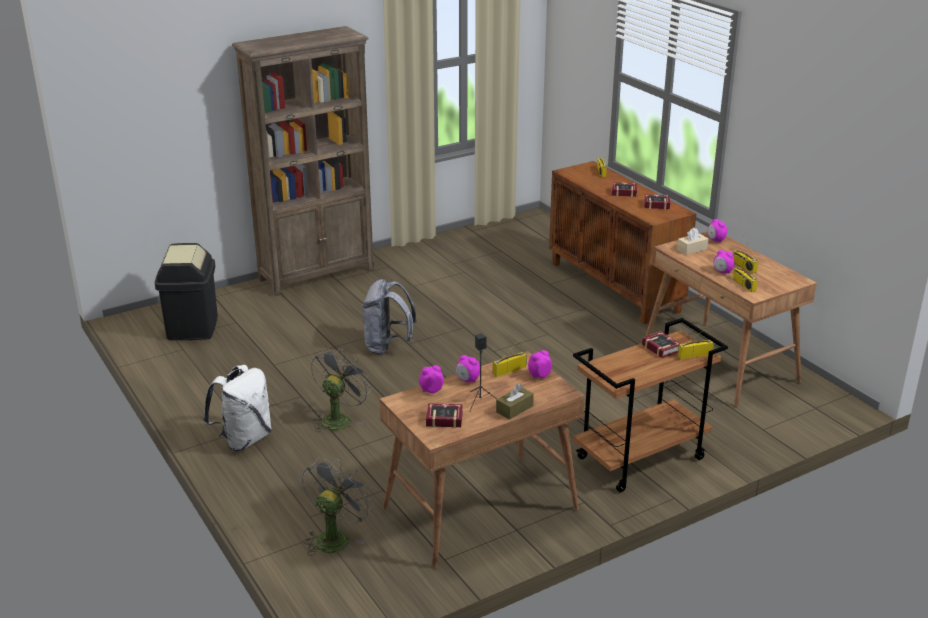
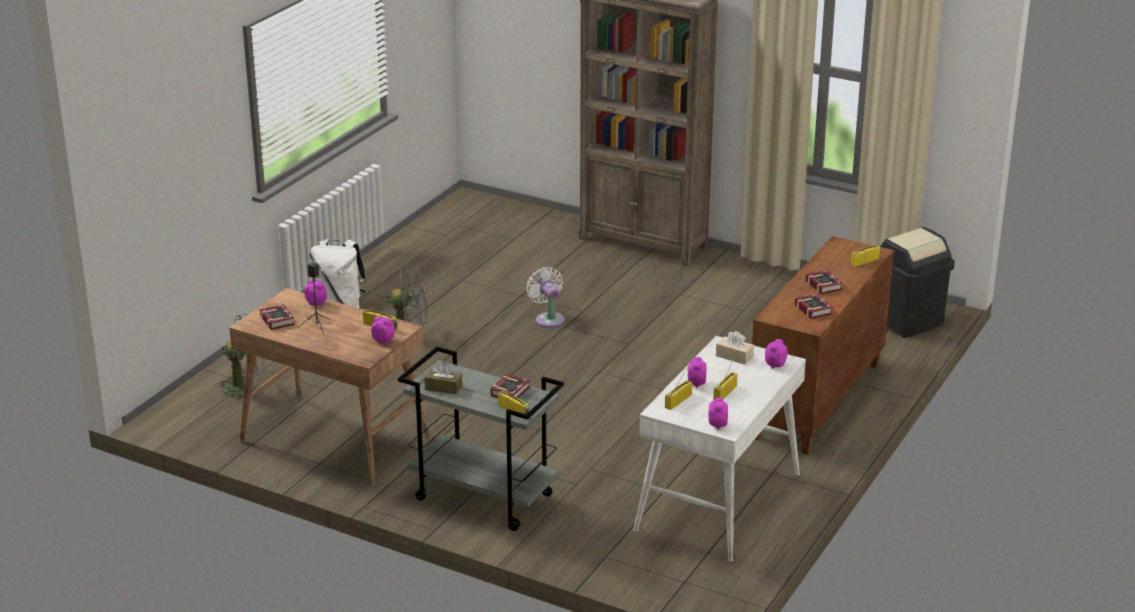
camera: 60 degrees right, 0 degrees up
black trash can [155,243,218,340] -> black trash can moved to [880,227,955,338]
grey backpack [361,279,417,355] -> white fan [526,267,565,328]
alarm clock [456,355,480,383] -> alarm clock moved to [708,397,728,430]
brown tissue box [496,384,534,420] -> brown tissue box moved to [424,363,462,395]
brown cart [573,318,728,492] -> grey cart [398,347,564,531]
brown desk [645,231,817,407] -> white desk [633,336,806,562]

